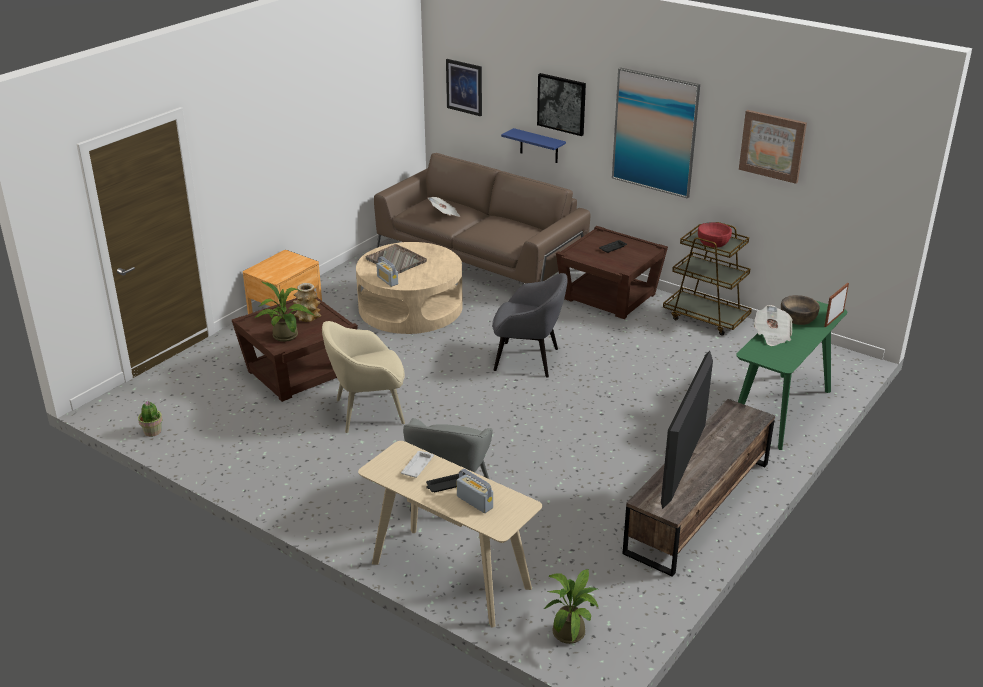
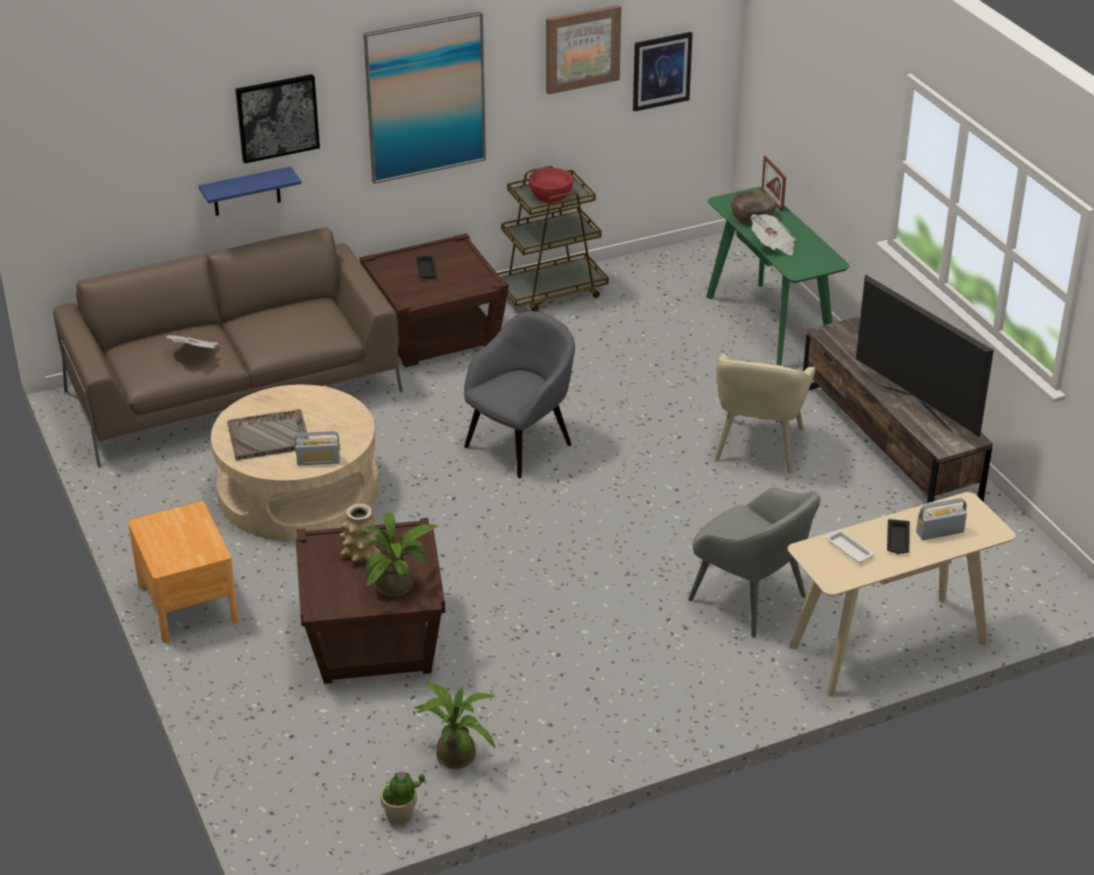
camera: 60 degrees left, 5 degrees up
beige armchair [322,321,405,433] -> beige armchair moved to [715,354,815,473]
picture [446,59,482,116] -> picture moved to [633,32,693,112]
potted plant [544,569,598,644] -> potted plant moved to [414,681,495,769]

